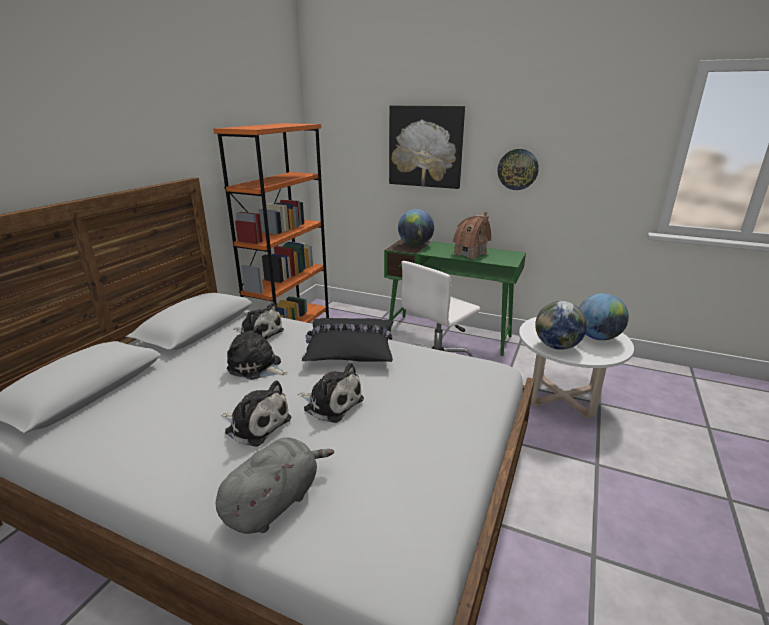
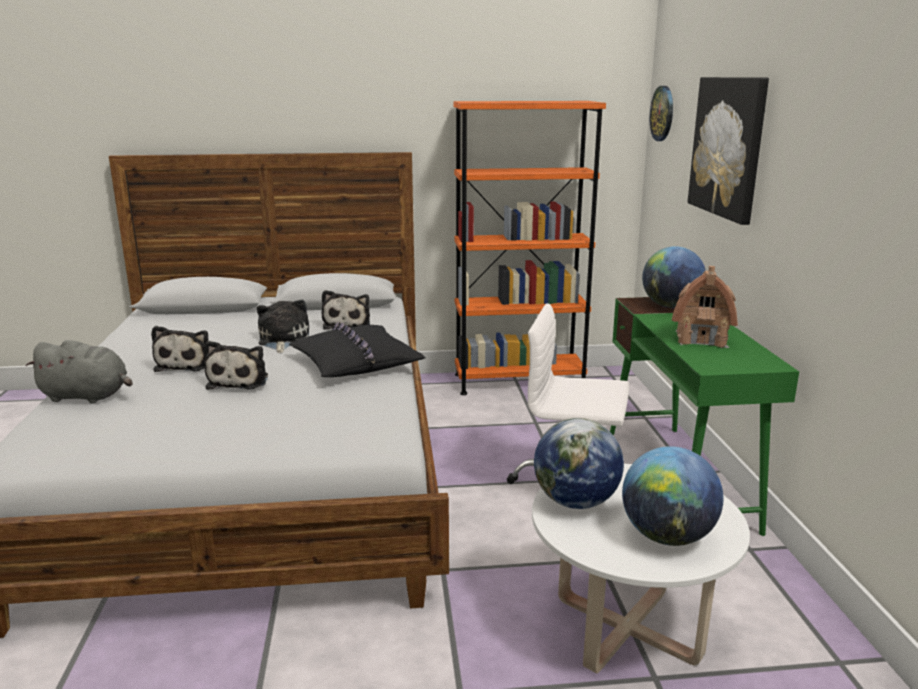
camera: 60 degrees right, 5 degrees down
wall clock [498,149,539,190] -> wall clock moved to [650,86,673,141]

